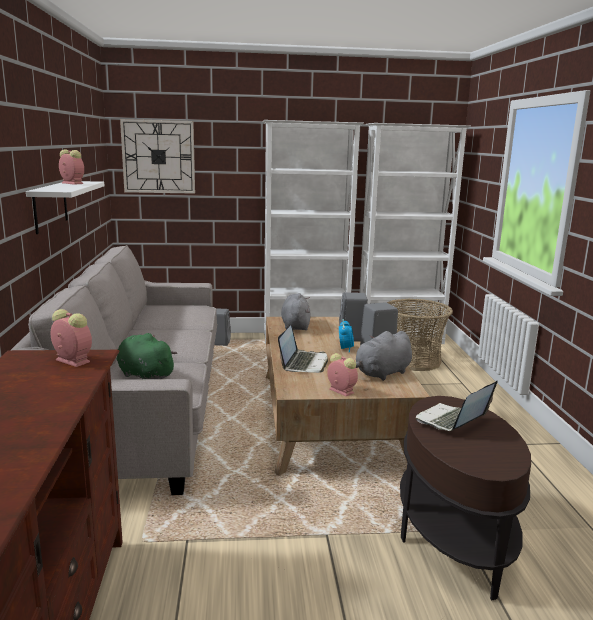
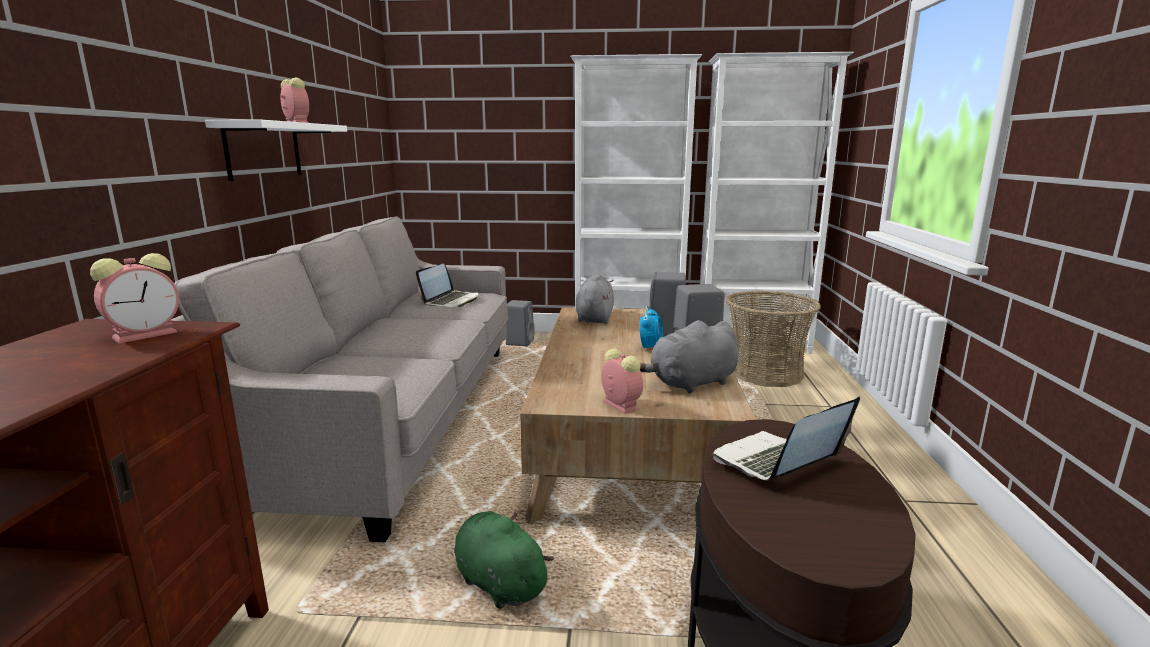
camera: 10 degrees right, 0 degrees up
alarm clock [51,309,92,367] -> alarm clock turned 90 degrees clockwise [90,253,179,344]
green plush toy [117,333,177,379] -> green plush toy moved to [454,511,554,609]
wall clock [120,119,195,194] -> none
laptop [278,325,328,373] -> laptop moved to [416,264,479,307]

